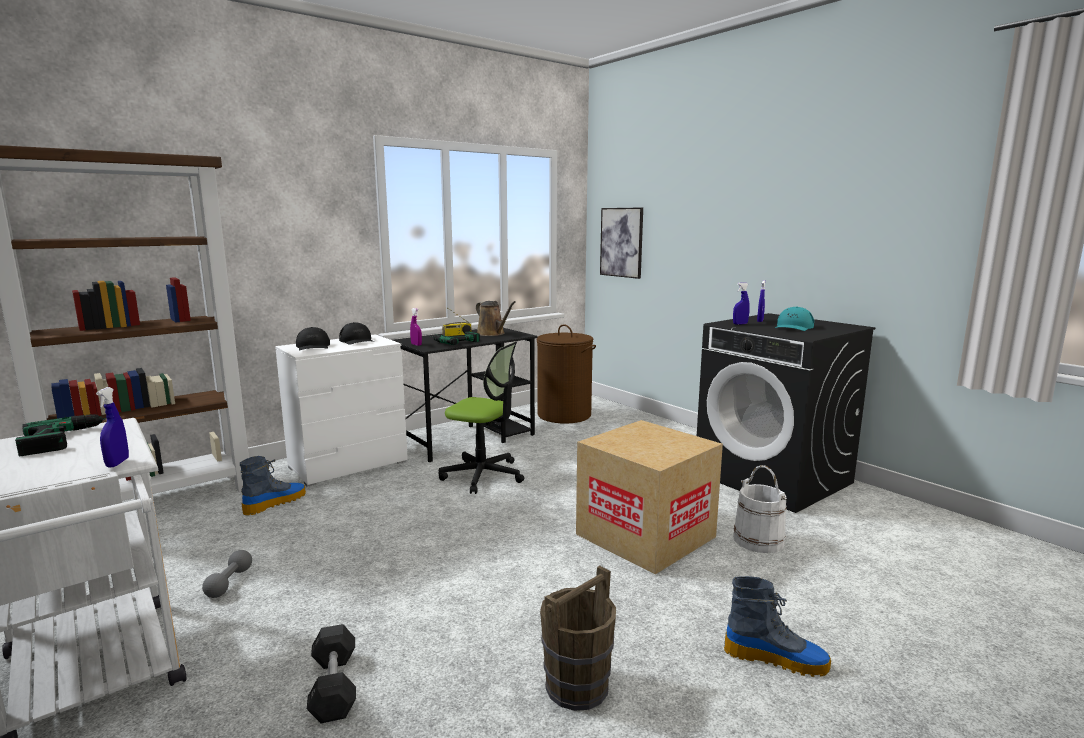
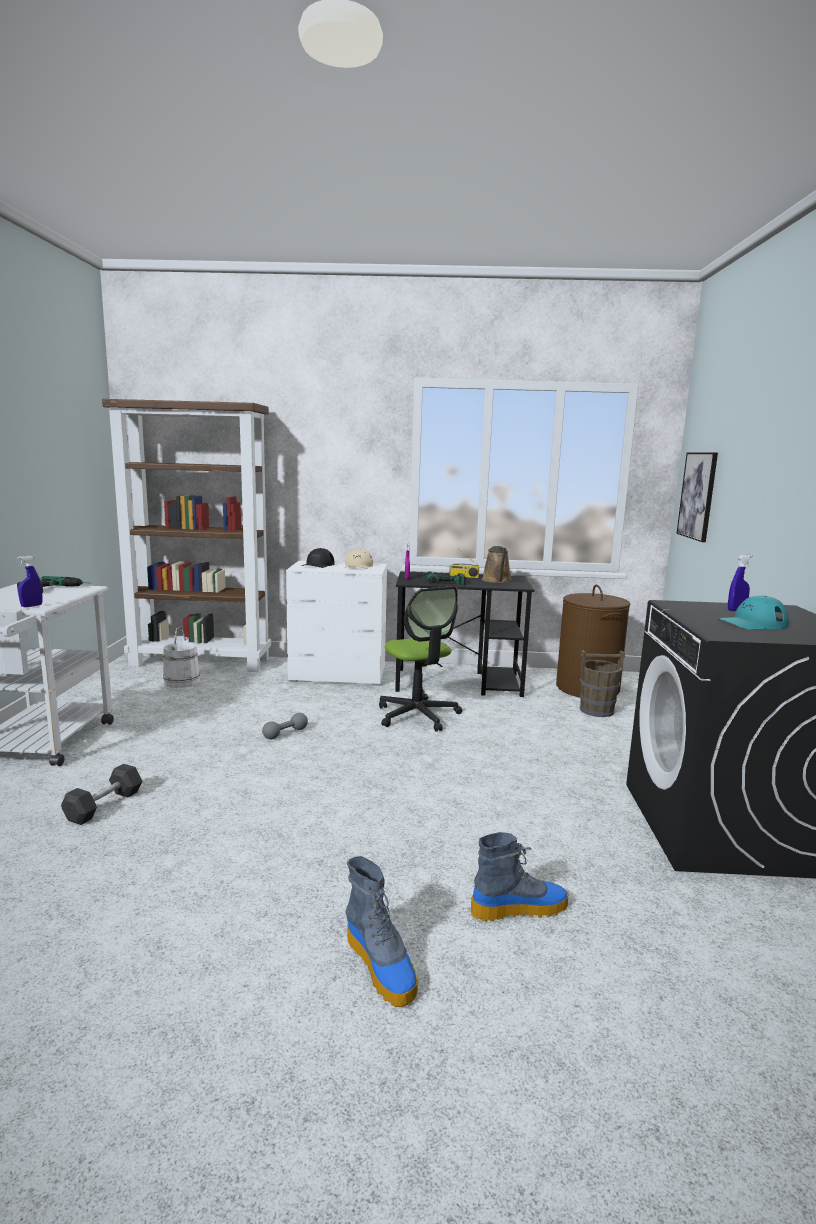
camera: 40 degrees right, 0 degrees up
grey dumbbell [202,550,252,598] -> grey dumbbell moved to [262,713,308,739]
boot [240,456,306,515] -> boot moved to [471,832,568,921]
black cap [339,322,374,345] -> beige cap [344,549,373,569]
brown bucket [540,565,616,711] -> brown bucket moved to [580,650,625,717]
cardboard box [576,420,723,574] -> none
blue spray bottle [733,282,750,325] -> none
white bucket [733,465,787,553] -> white bucket moved to [163,626,200,688]

